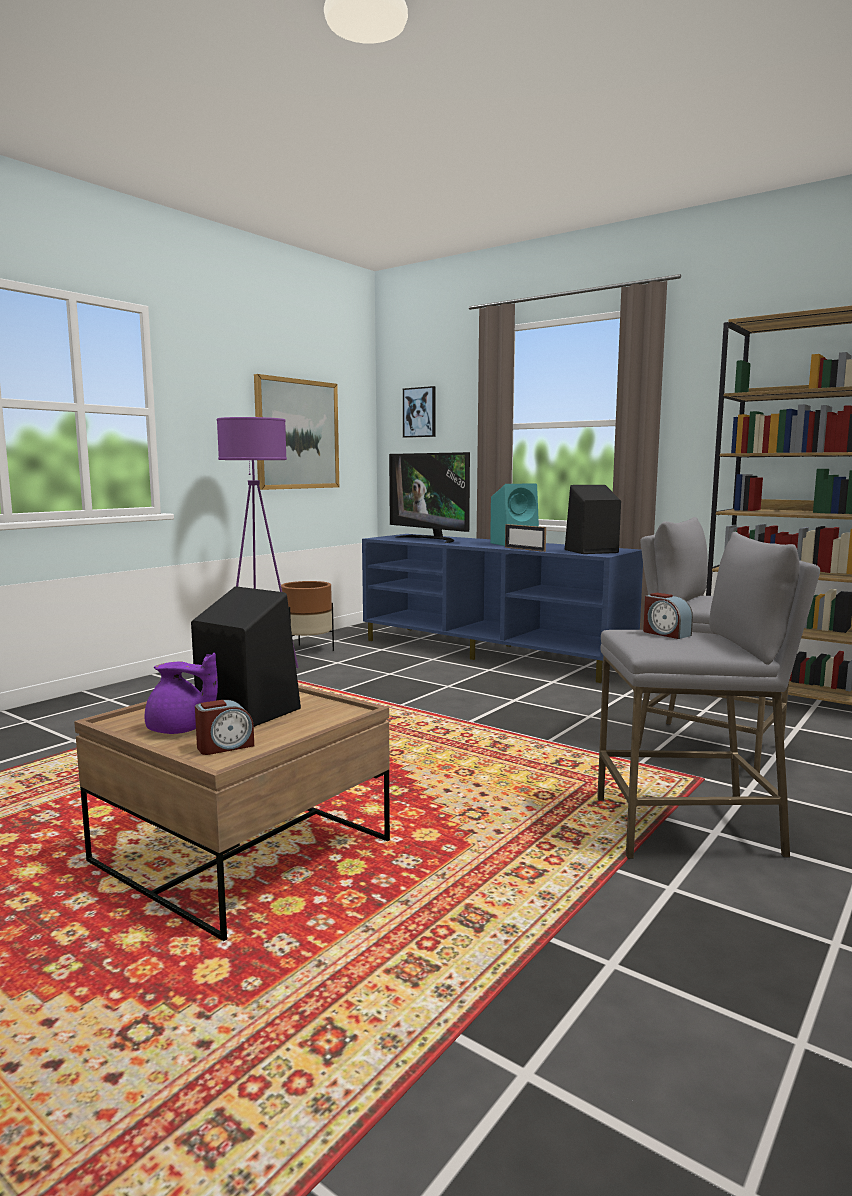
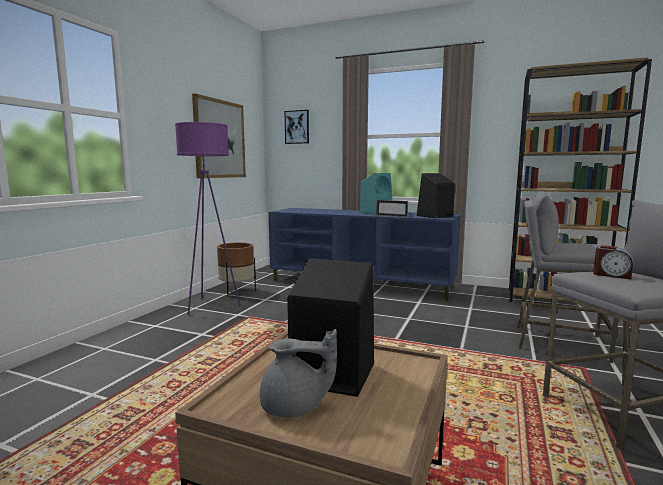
camera: 15 degrees left, 0 degrees up
purple teapot [145,653,218,734] -> grey teapot [260,329,337,417]
alarm clock [195,700,254,755] -> none
television [389,452,470,543] -> none

